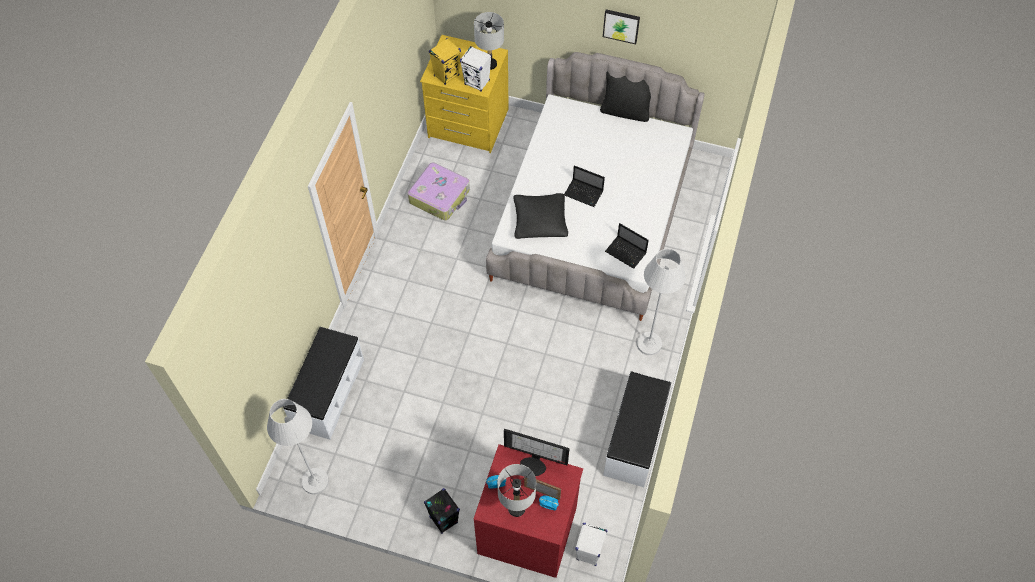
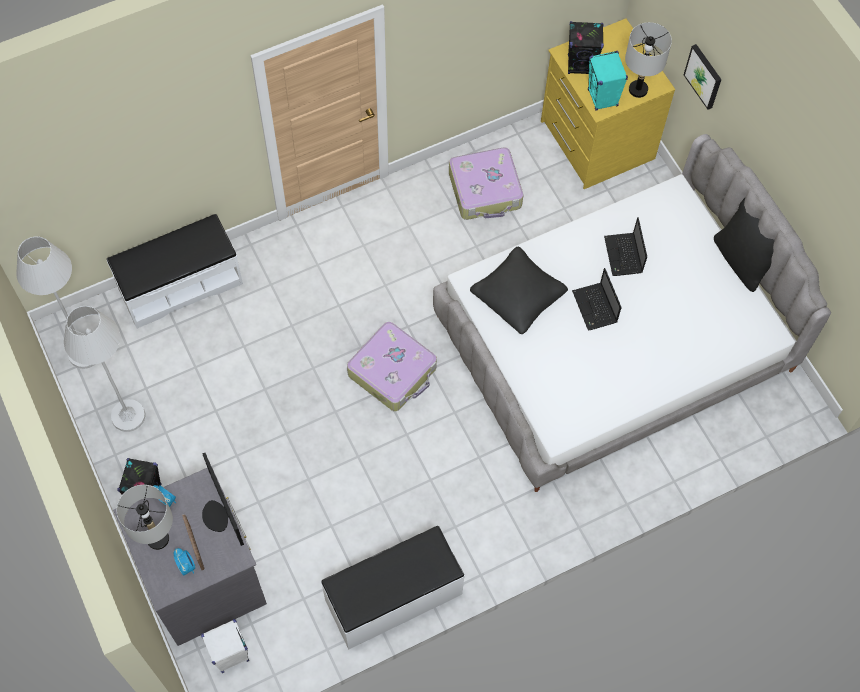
camera: 45 degrees right, 5 degrees up
yellow speaker [429,38,461,85] -> black speaker [568,21,604,74]
white speaker [460,46,492,92] -> turquoise speaker [588,51,628,110]
red dresser [474,444,583,578] -> grey dresser [113,466,267,646]
picture [603,9,640,44] -> picture moved to [684,44,722,110]
laptop [605,223,649,269] -> laptop moved to [604,217,647,276]
white floor lamp [637,249,686,355] -> white floor lamp moved to [64,306,145,432]
none -> suitcase [347,322,437,411]

